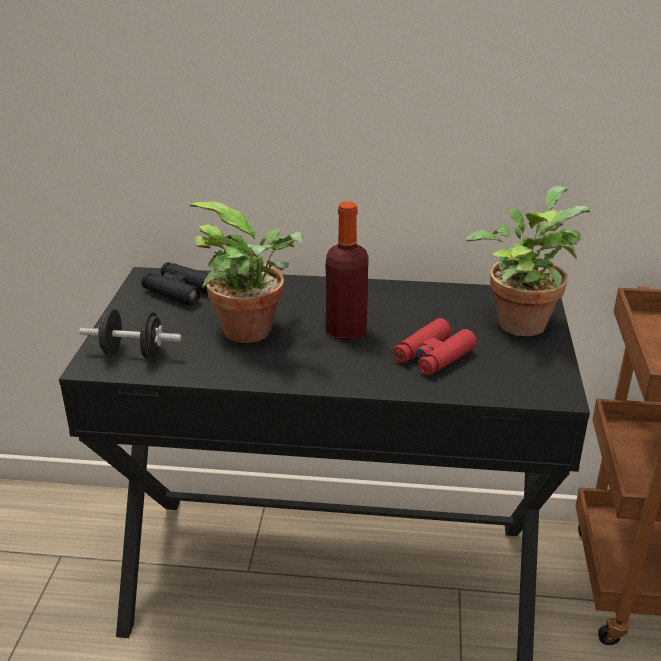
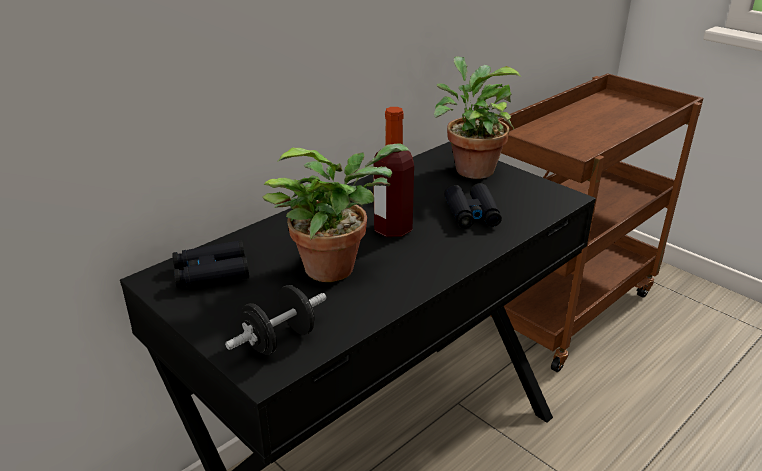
camera: 50 degrees left, 0 degrees up
red binoculars [393,318,477,376] -> black binoculars [444,183,502,228]

